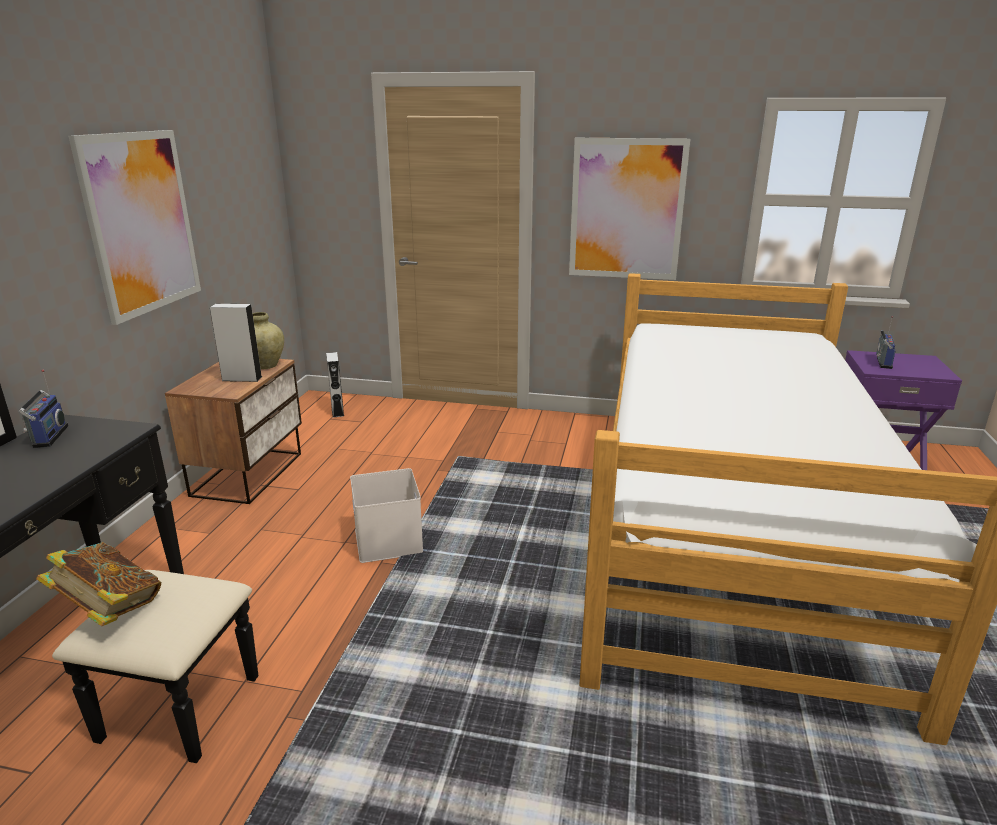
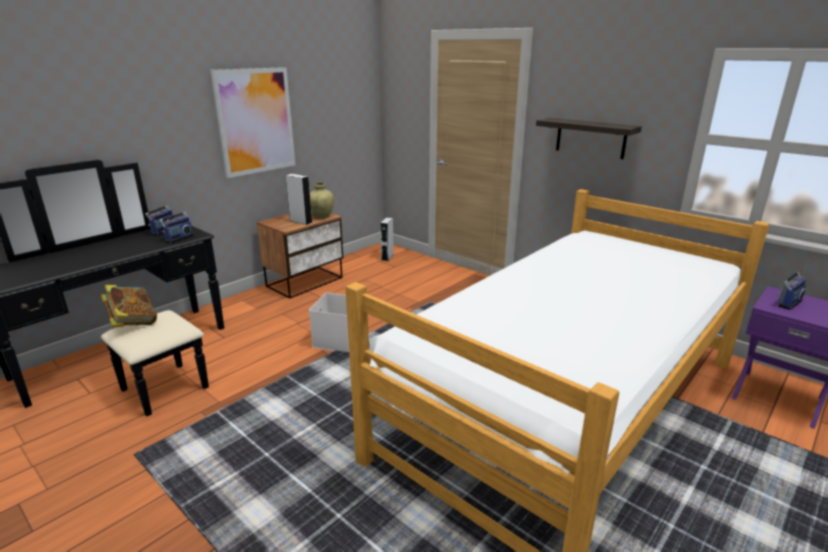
camera: 30 degrees right, 0 degrees up
picture [569,138,690,280] -> shelf [536,118,642,159]
none -> radio [159,201,194,243]

